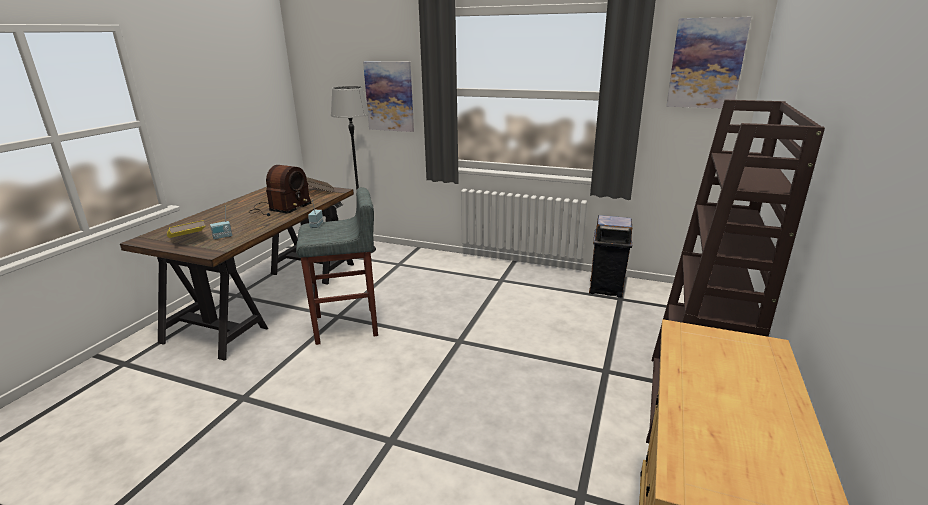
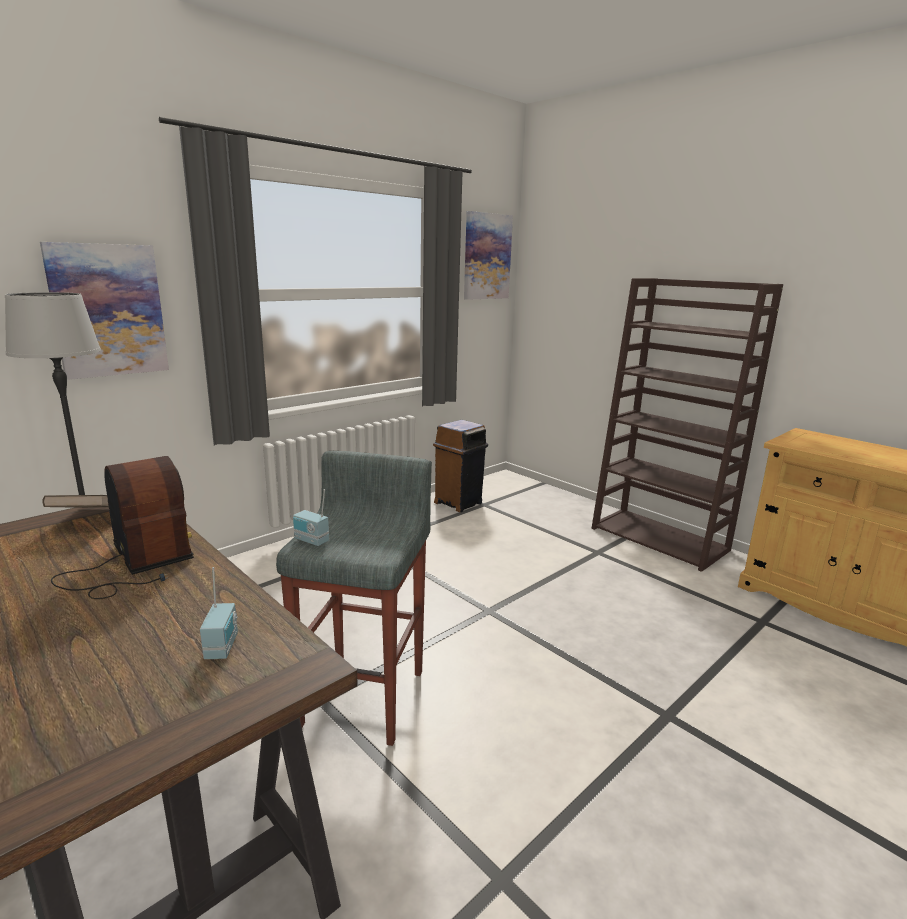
camera: 65 degrees left, 5 degrees down
yellow book [167,220,206,238] -> none

